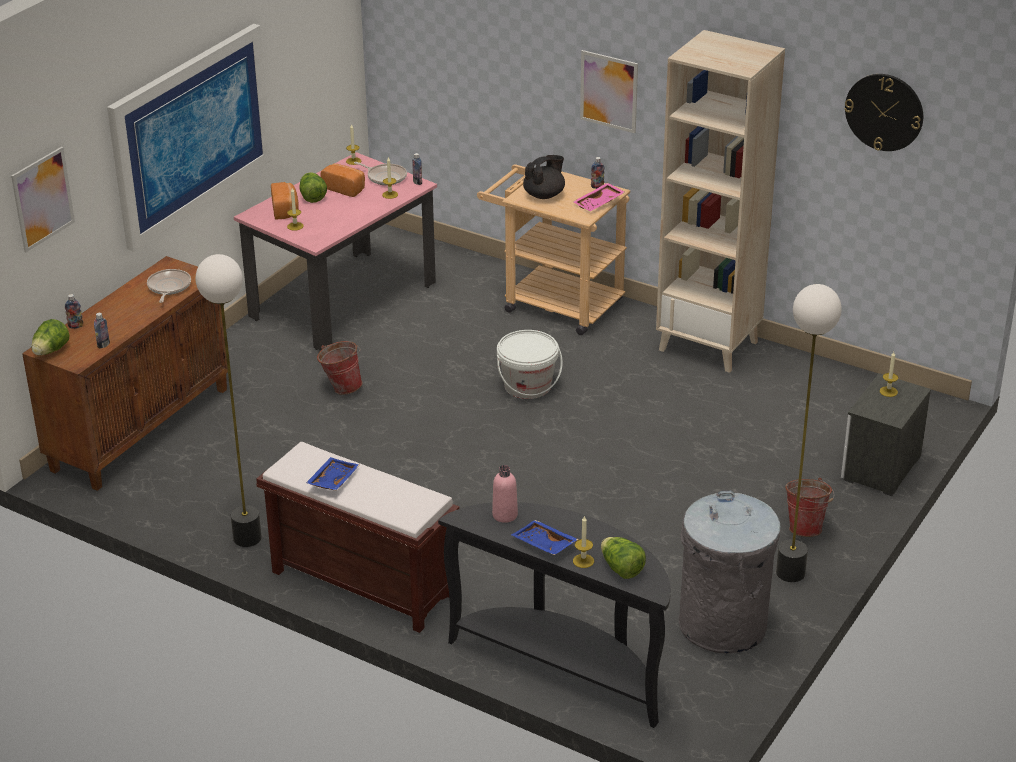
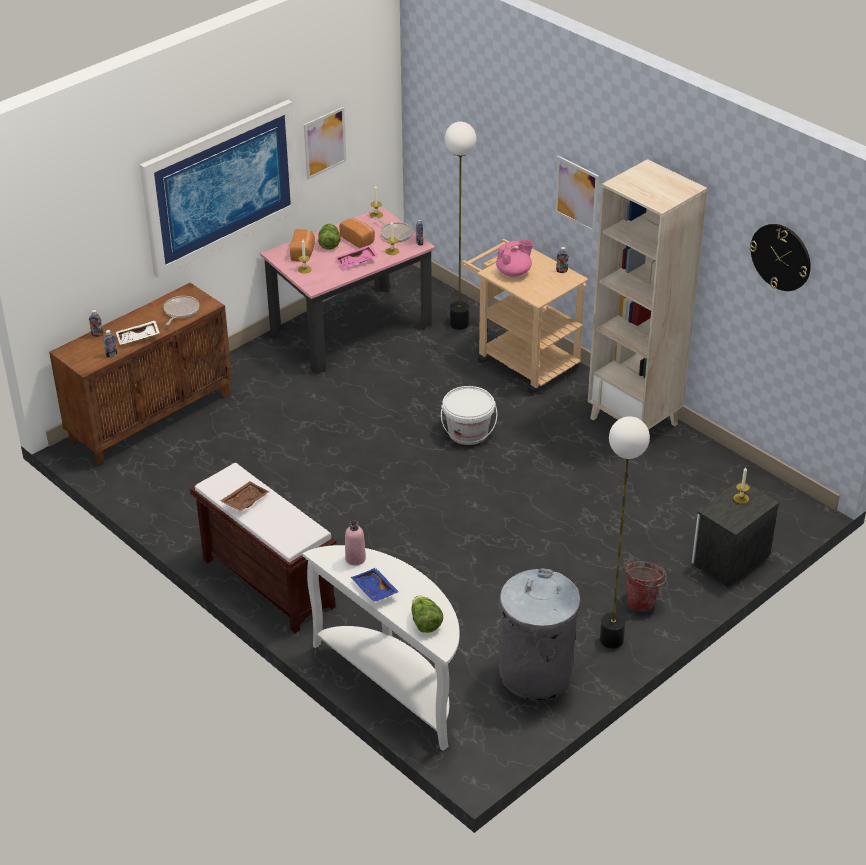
camera: 15 degrees right, 5 degrees up
picture [11,147,75,252] -> picture moved to [304,107,346,179]
lettuce [31,319,70,356] -> none
floor lamp [196,254,262,547] -> floor lamp moved to [445,122,476,330]
blue tray [306,457,359,490] -> brown tray [220,481,270,511]
bucket [317,341,363,395] -> none
black console table [438,502,671,728] -> white console table [303,545,460,751]
black teapot [523,155,565,199] -> pink teapot [496,239,533,277]
pink tray [573,183,624,211] -> pink tray moved to [335,245,378,268]
candle [573,515,594,568] -> none
none -> white tray [116,320,160,345]

